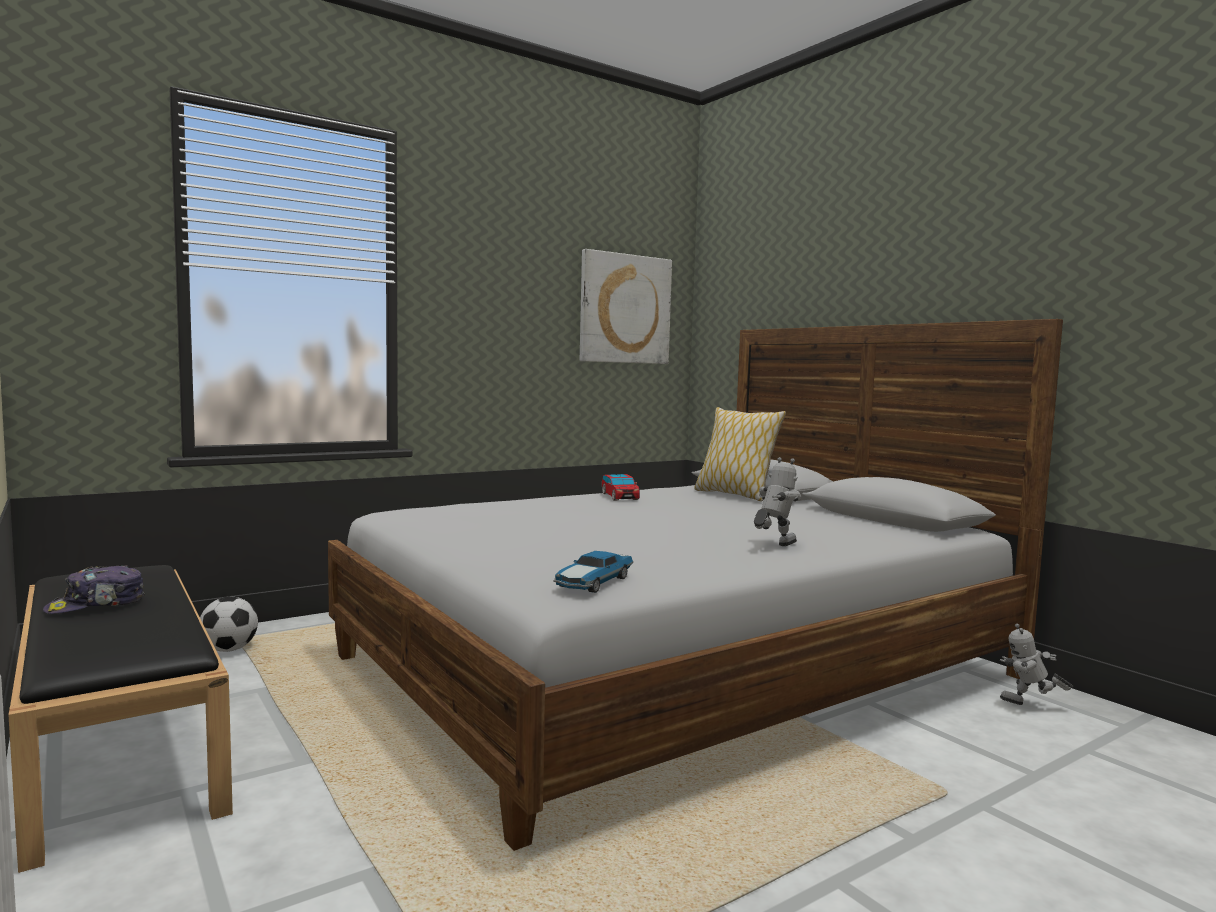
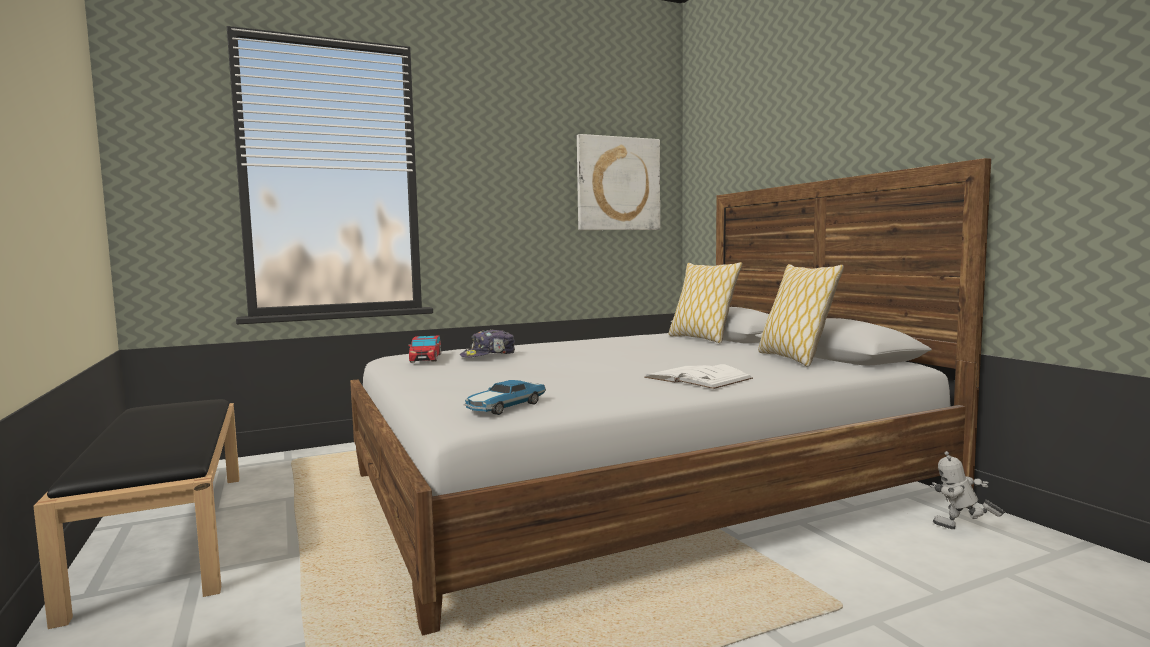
camera: 10 degrees right, 0 degrees up
cap [43,565,145,614] -> cap moved to [460,329,515,357]
football [200,597,258,652] -> none
toy car [602,474,640,501] -> toy car moved to [408,336,441,363]
toy robot [754,457,801,546] -> white book [644,364,753,389]
none -> pillow [758,264,844,367]

